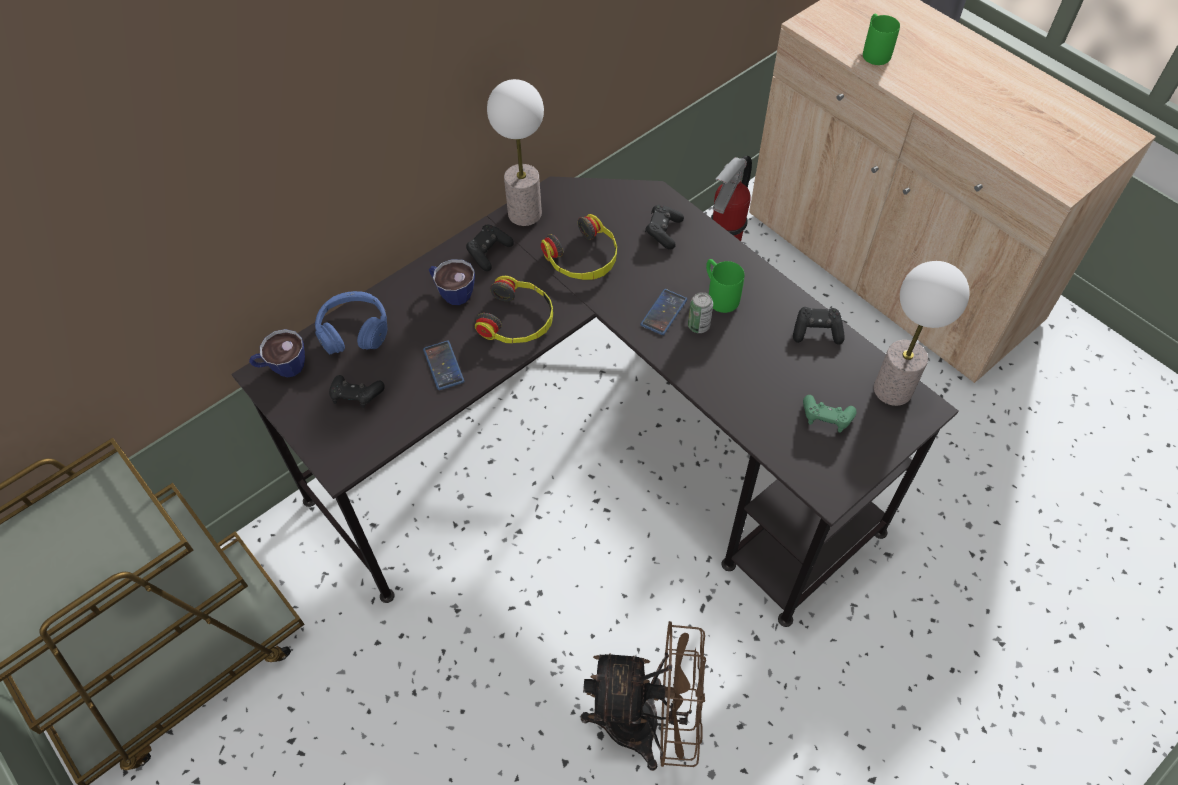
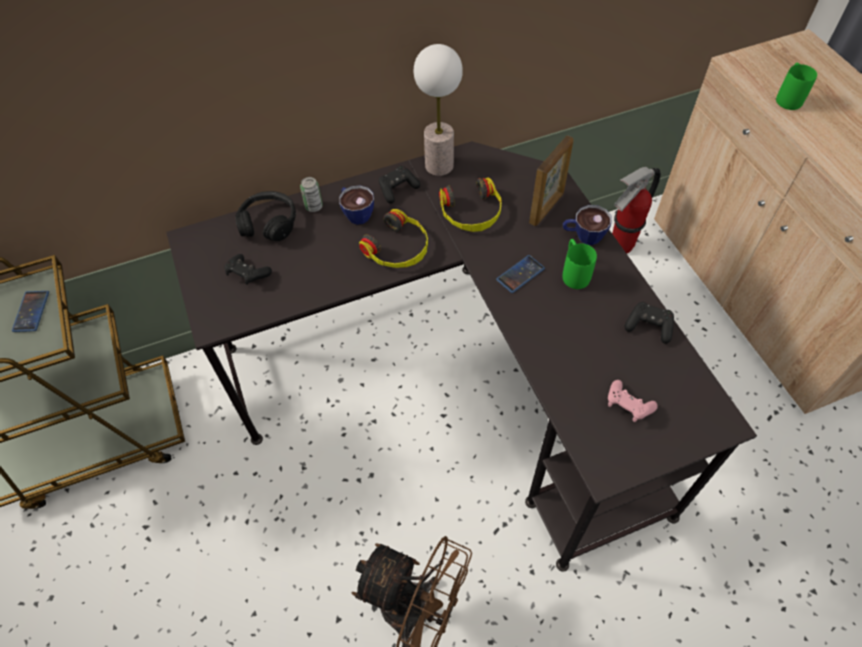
camera: 20 degrees right, 0 degrees up
cup [249,329,305,377] -> cup moved to [563,205,612,245]
blue headphones [315,291,388,354] -> black headphones [235,191,296,241]
phone [423,341,464,390] -> phone moved to [12,291,49,332]
black game controller [645,205,684,250] -> picture frame [529,135,573,226]
can [688,292,713,333] -> can moved to [300,177,323,212]
green game controller [803,395,857,433] -> pink game controller [608,380,658,422]
table lamp [874,261,970,406] -> none

